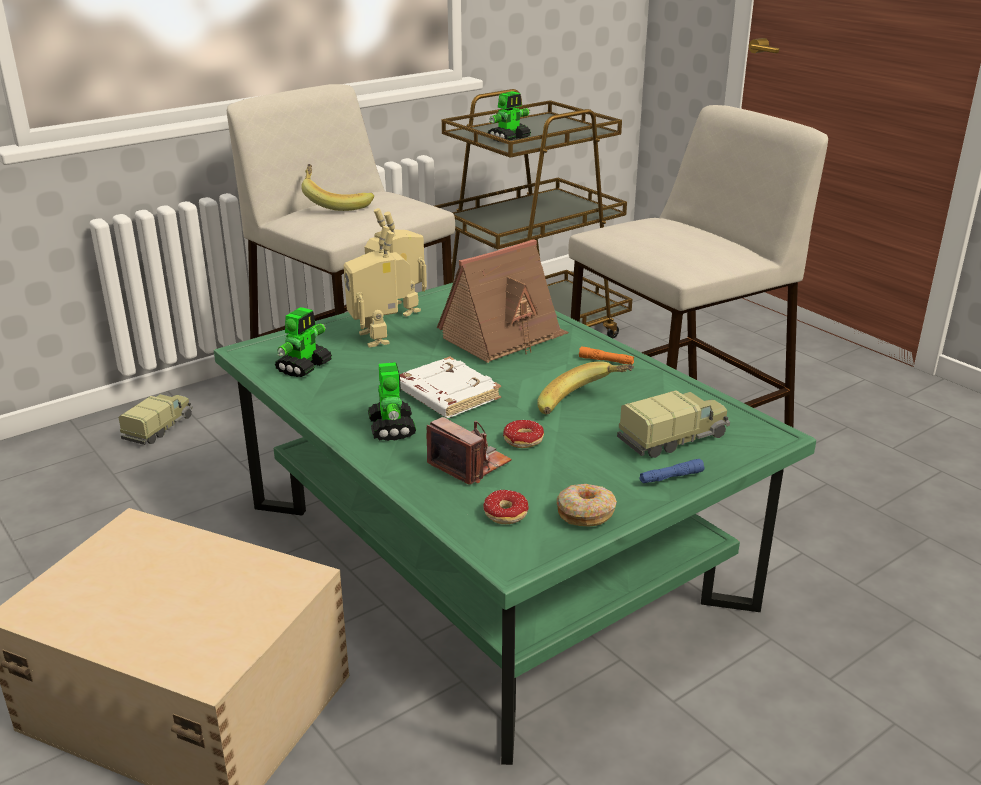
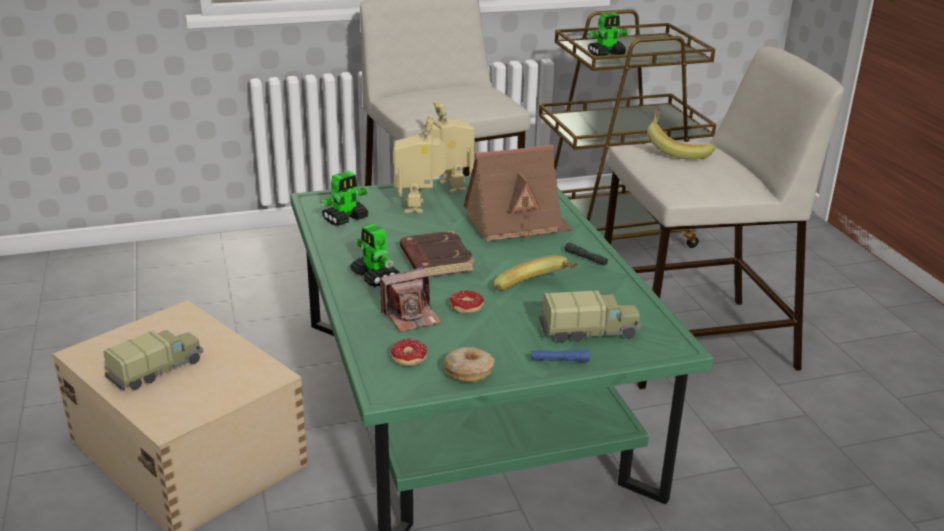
camera: 20 degrees right, 0 degrees up
toy truck [118,394,193,445] -> toy truck moved to [103,330,203,391]
banana [301,164,374,211] -> banana moved to [647,108,716,160]
toy robot [368,362,416,441] -> toy robot turned 135 degrees clockwise [350,224,399,287]
white book [400,357,501,418] -> brown book [400,231,475,277]
camera [427,417,512,485] -> camera turned 90 degrees clockwise [380,267,442,332]
orange flashlight [579,346,634,365] -> black flashlight [565,242,608,266]

